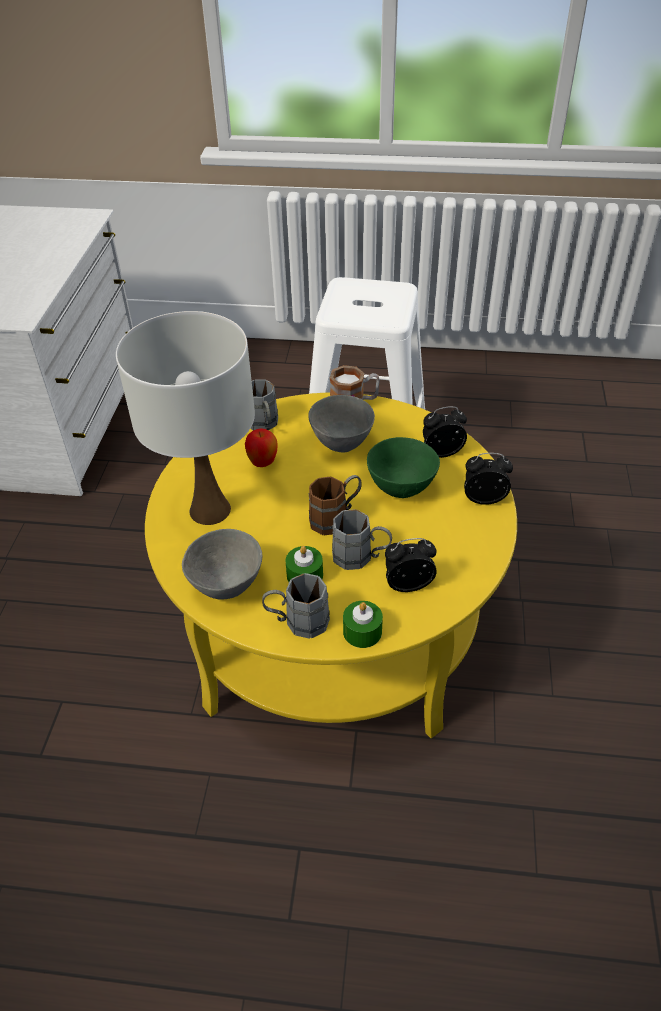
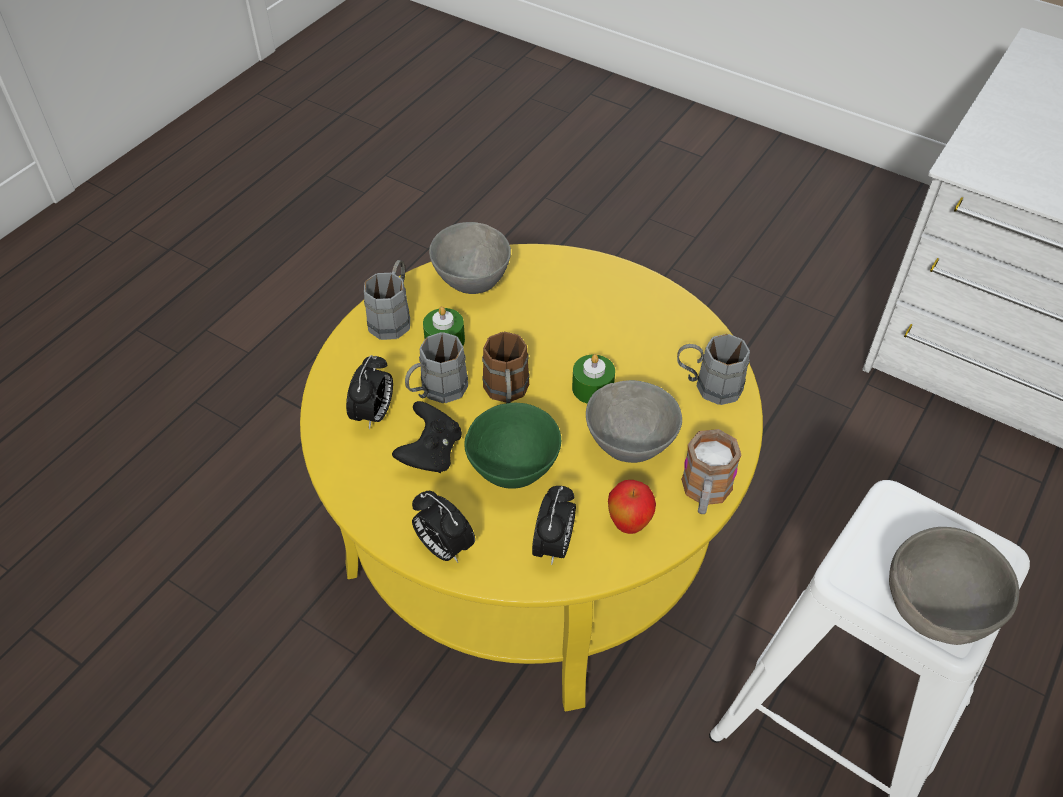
camera: 115 degrees right, 5 degrees up
white table lamp [116,311,255,525] -> none
apple [245,428,278,467] -> apple moved to [608,480,656,534]
green candle [343,601,383,648] -> green candle moved to [572,354,615,404]
alarm clock [464,453,513,505] -> alarm clock turned 105 degrees clockwise [412,491,475,563]
none -> black game controller [392,401,462,473]
none -> grey bowl [889,527,1019,645]

